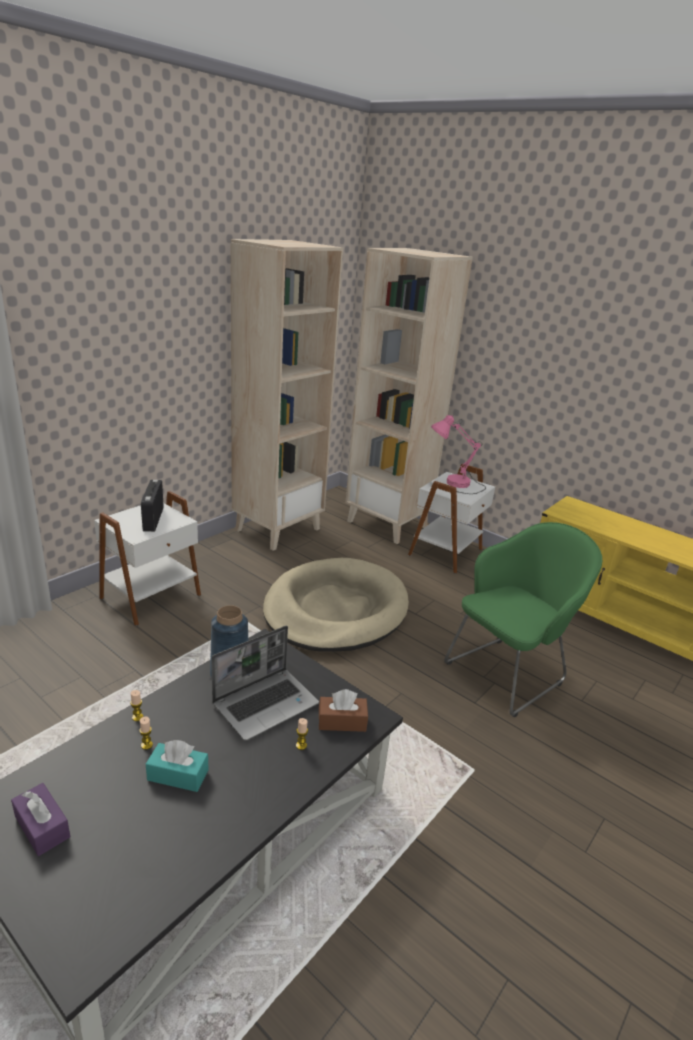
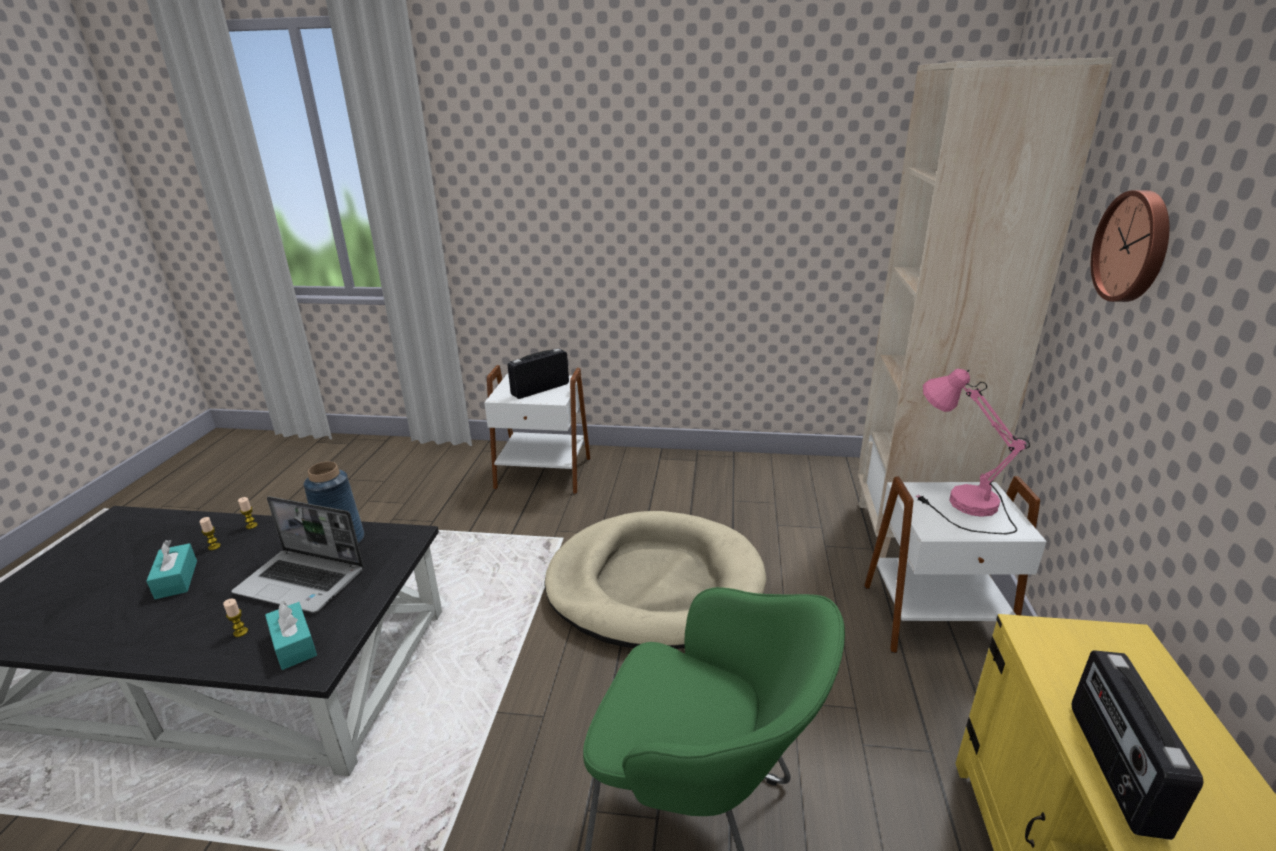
camera: 60 degrees right, 0 degrees up
purple tissue box [11,783,70,856] -> none
beige bookcase [231,239,343,551] -> none
brown tissue box [319,689,368,732] -> turquoise tissue box [265,601,317,670]
none -> radio [1072,650,1203,840]
none -> wall clock [1091,190,1169,302]

